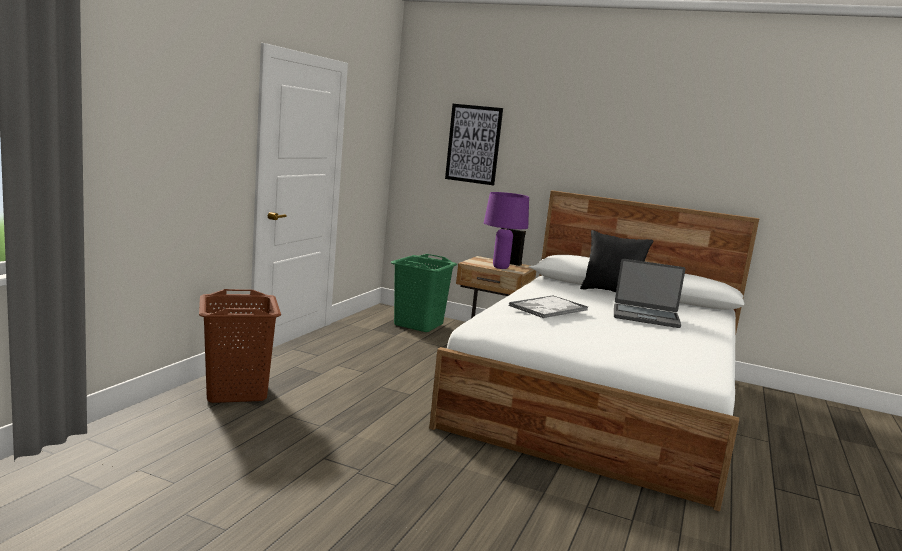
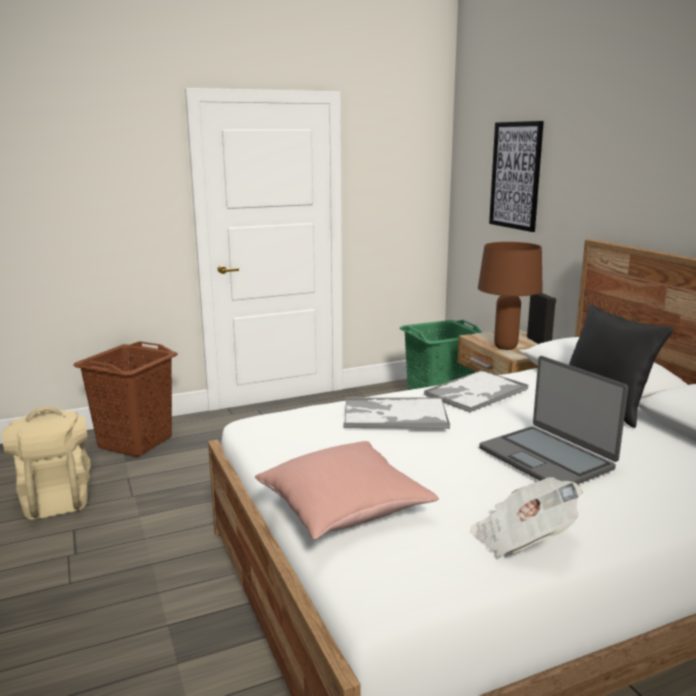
camera: 45 degrees right, 5 degrees up
purple table lamp [484,192,529,269] -> brown table lamp [478,242,543,350]
none -> beige backpack [2,406,91,520]
none -> pink pillow [255,441,439,540]
none -> tray [423,370,529,413]
none -> newspaper [470,477,583,557]

